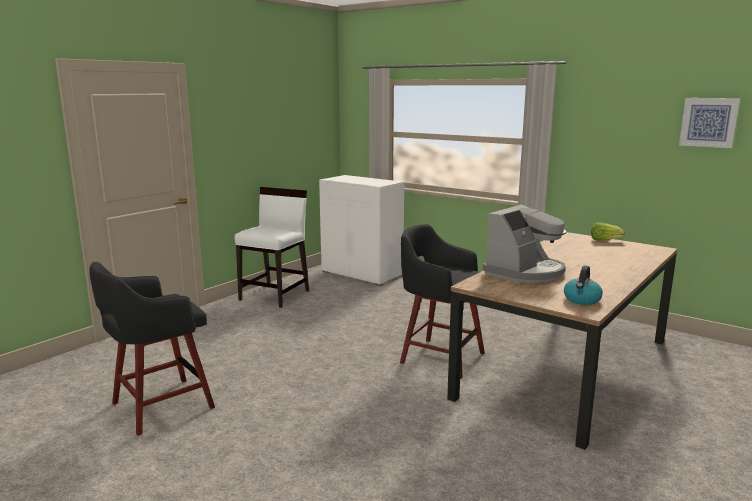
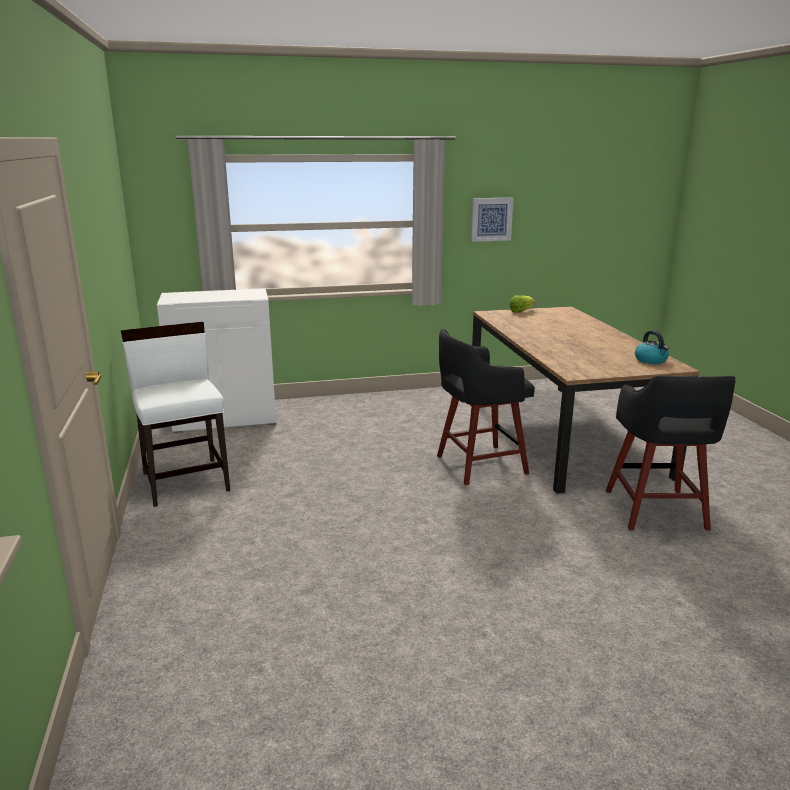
camera: 50 degrees left, 5 degrees up
black stool [90,262,215,436] -> black stool moved to [606,375,735,531]
coffee machine [483,205,566,283] -> none
picture [679,98,740,148] -> picture moved to [471,198,514,242]

